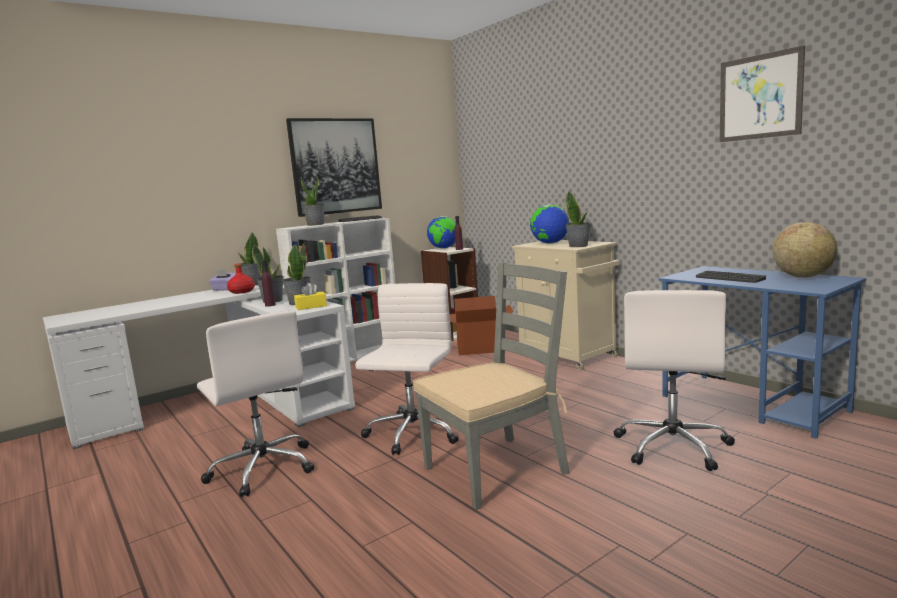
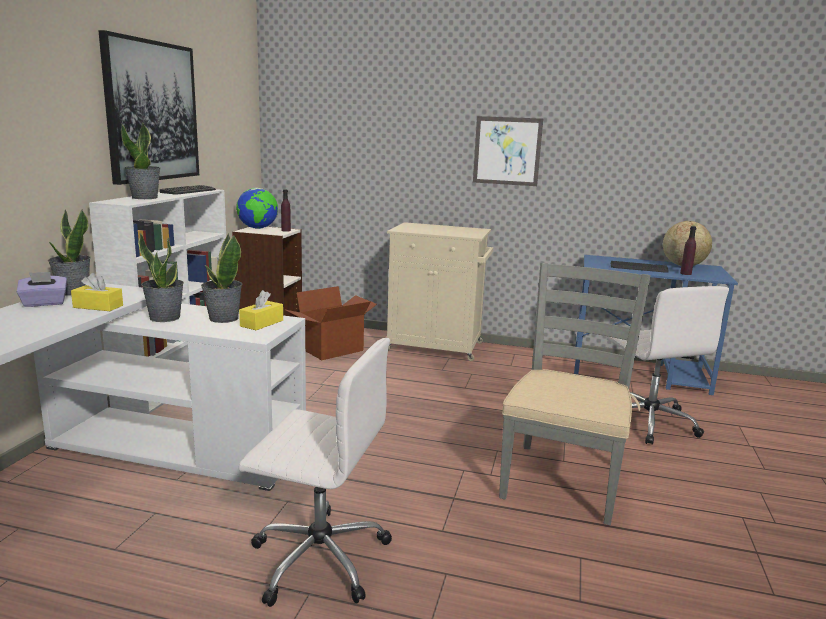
camera: 40 degrees left, 5 degrees up
red bottle [227,263,255,294] -> yellow tissue box [71,273,123,311]
purple bottle [261,260,276,307] -> purple bottle moved to [680,226,696,275]
white office chair [355,283,459,455] -> none
globe [530,204,569,244] -> none
potted plant [565,191,591,247] -> none
picture [720,45,805,142] -> picture moved to [473,116,543,186]

